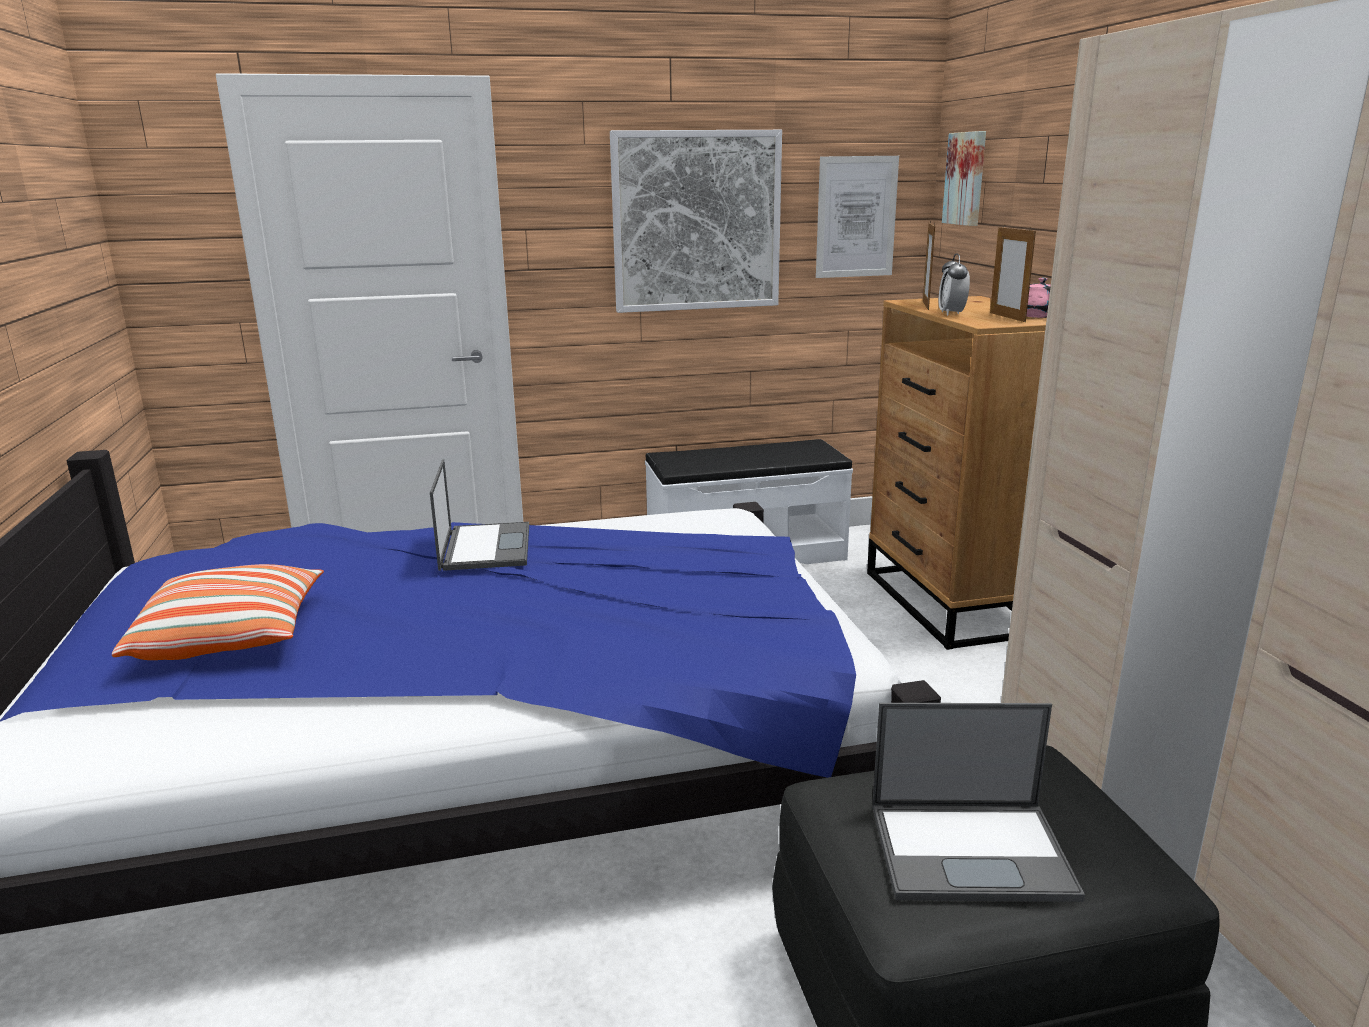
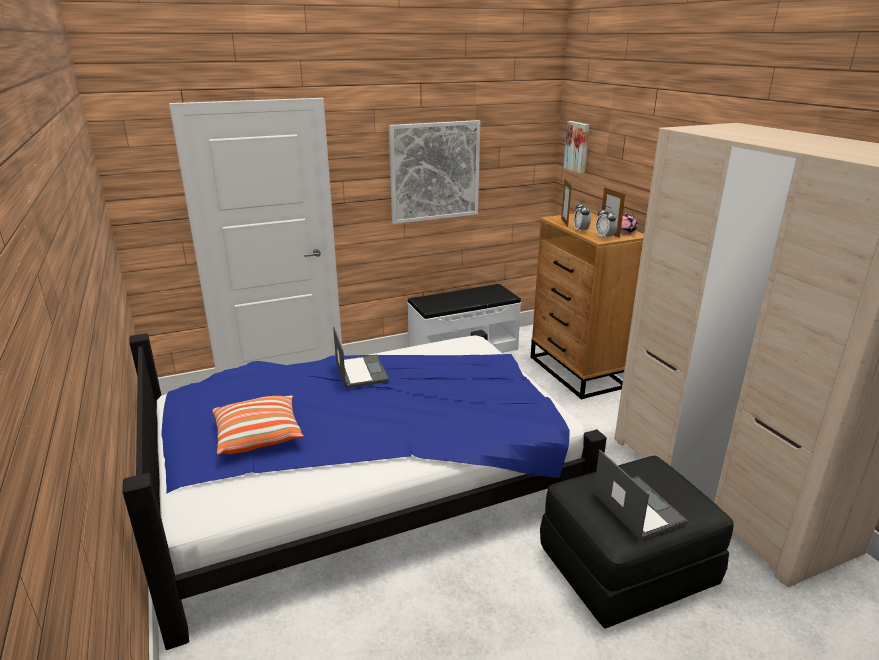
camera: 10 degrees left, 5 degrees up
picture [816,156,899,278] -> none
laptop [872,703,1085,902] -> laptop turned 105 degrees counterclockwise [593,450,688,540]
none -> alarm clock [595,206,617,240]

